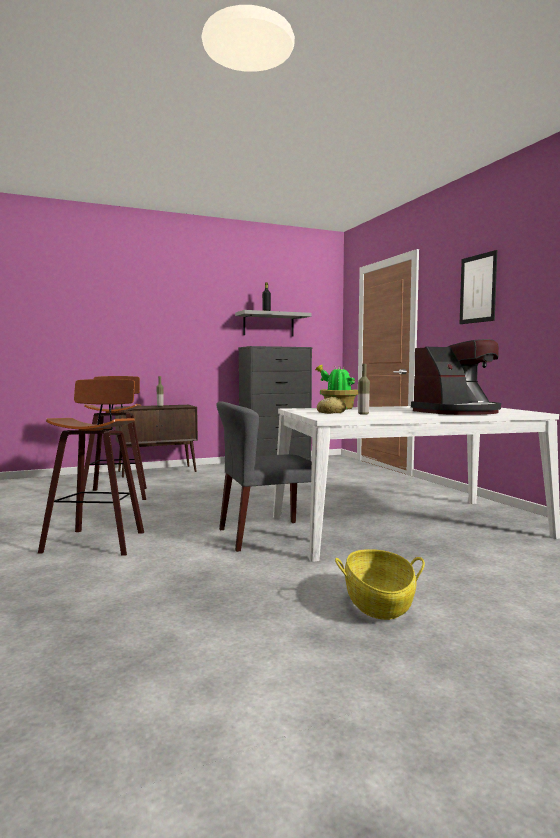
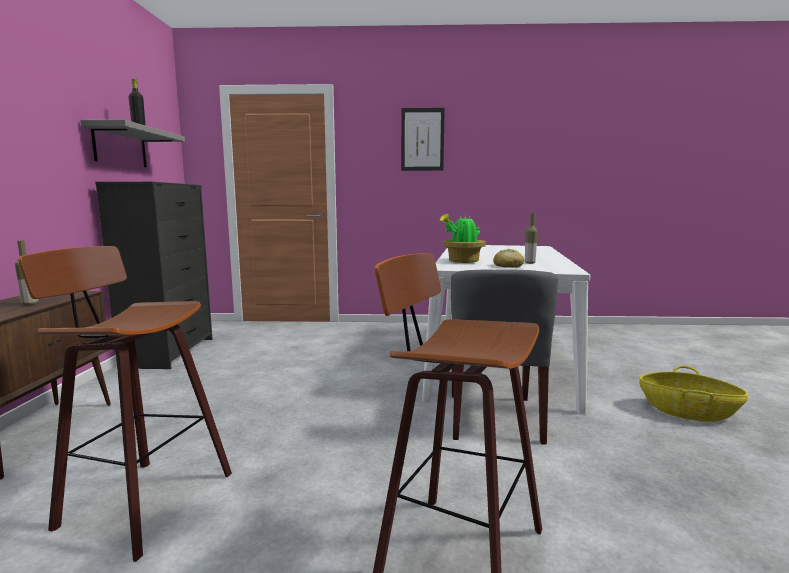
camera: 65 degrees left, 5 degrees up
coffee machine [411,339,501,415] -> none

